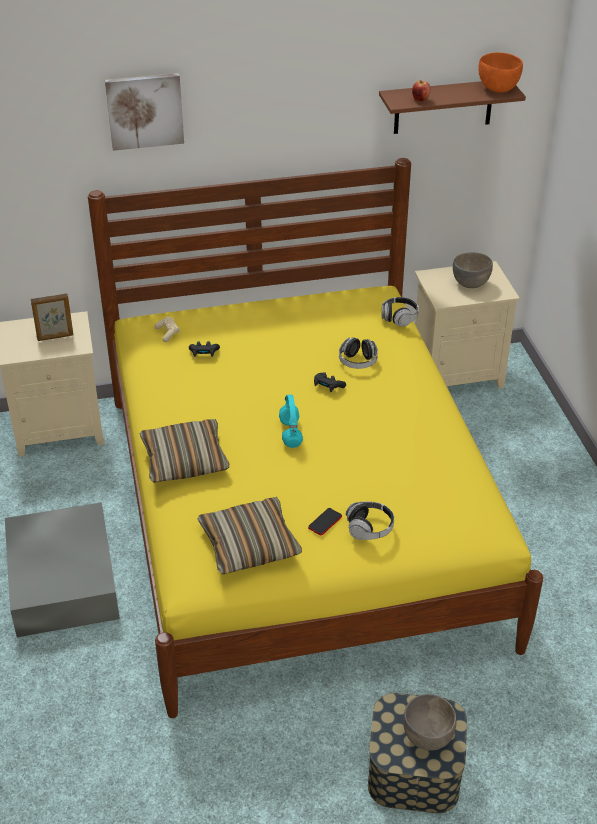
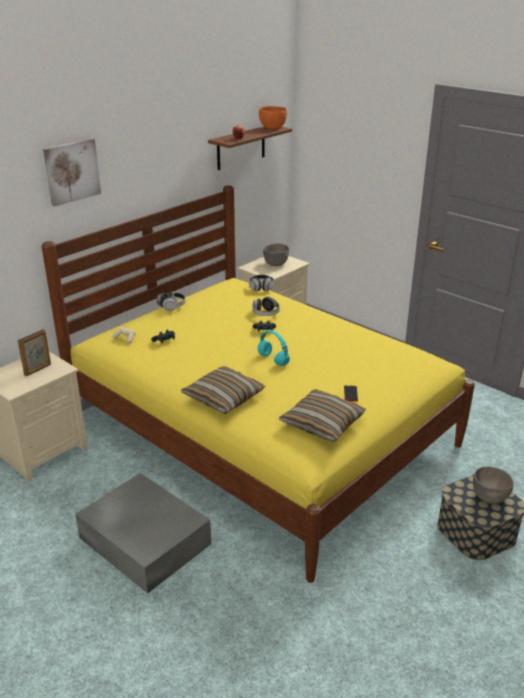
camera: 35 degrees left, 10 degrees down
headphones [346,501,394,540] -> headphones moved to [157,292,186,311]

